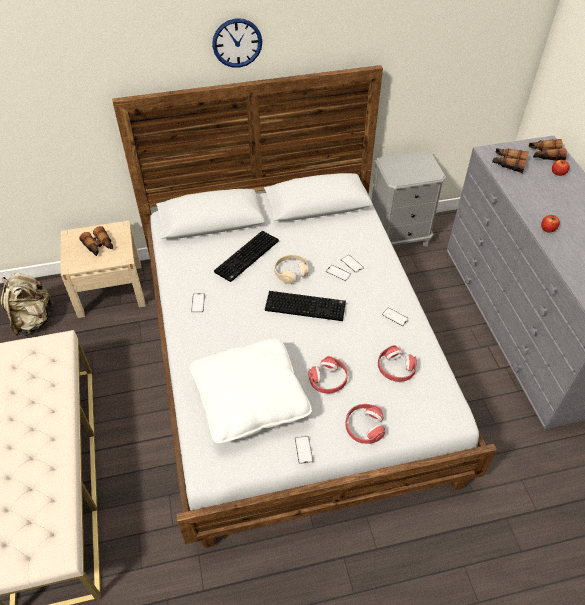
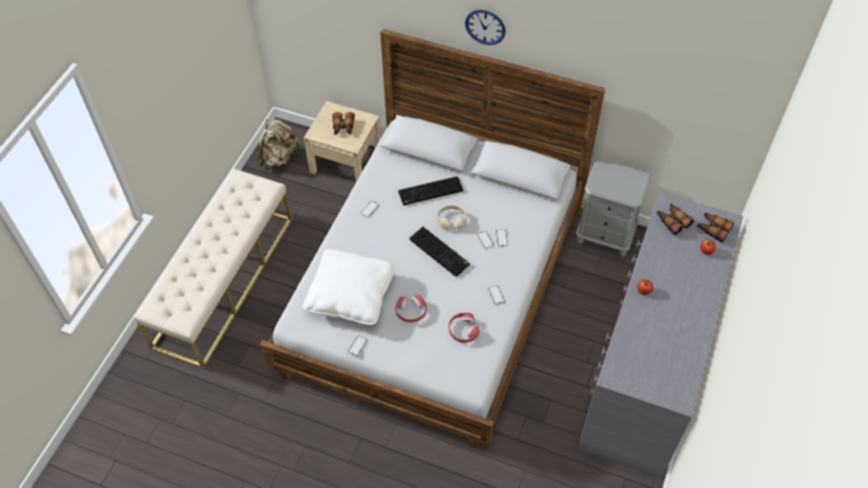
camera: 35 degrees right, 5 degrees up
red headphones [345,404,385,444] -> none

